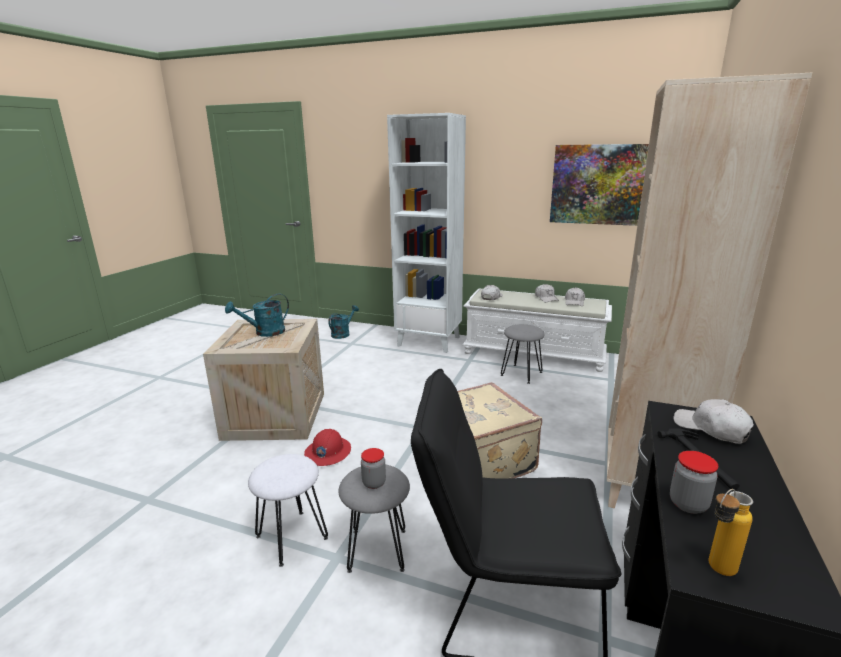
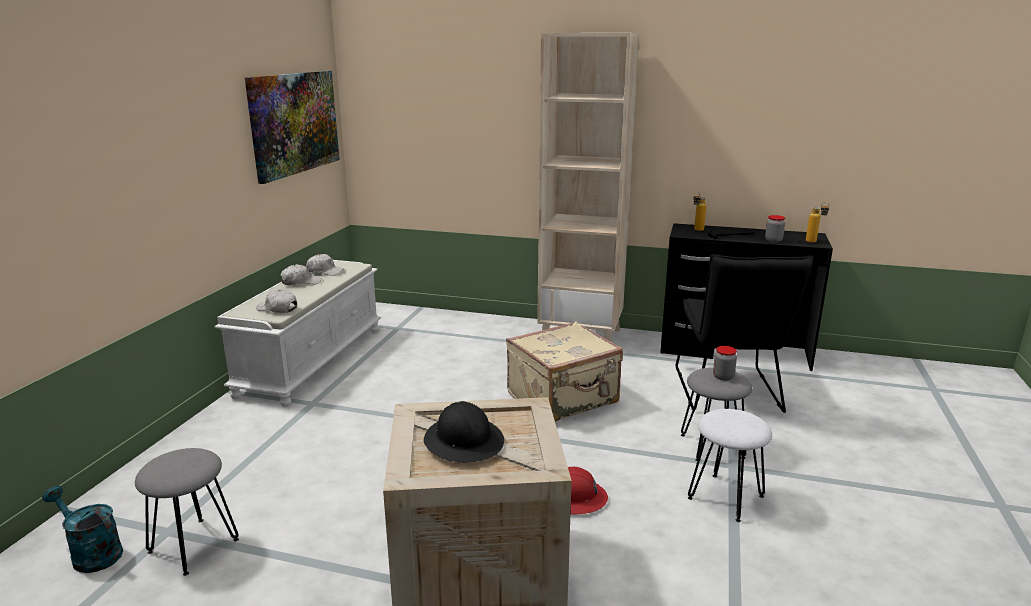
camera: 95 degrees left, 0 degrees up
turquoise watering can [225,293,289,337] -> black hard hat [424,401,504,463]
white bookcase [387,113,466,353] -> none
grey stool [501,324,545,384] -> grey stool moved to [135,448,239,576]
white cap [673,399,754,444] -> bottle [693,192,706,231]

